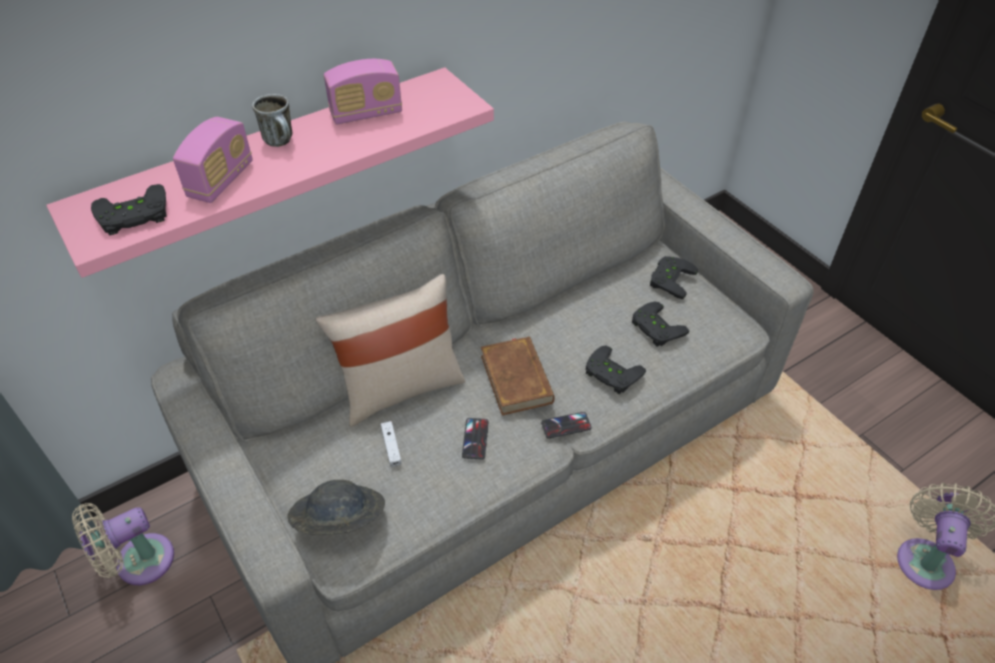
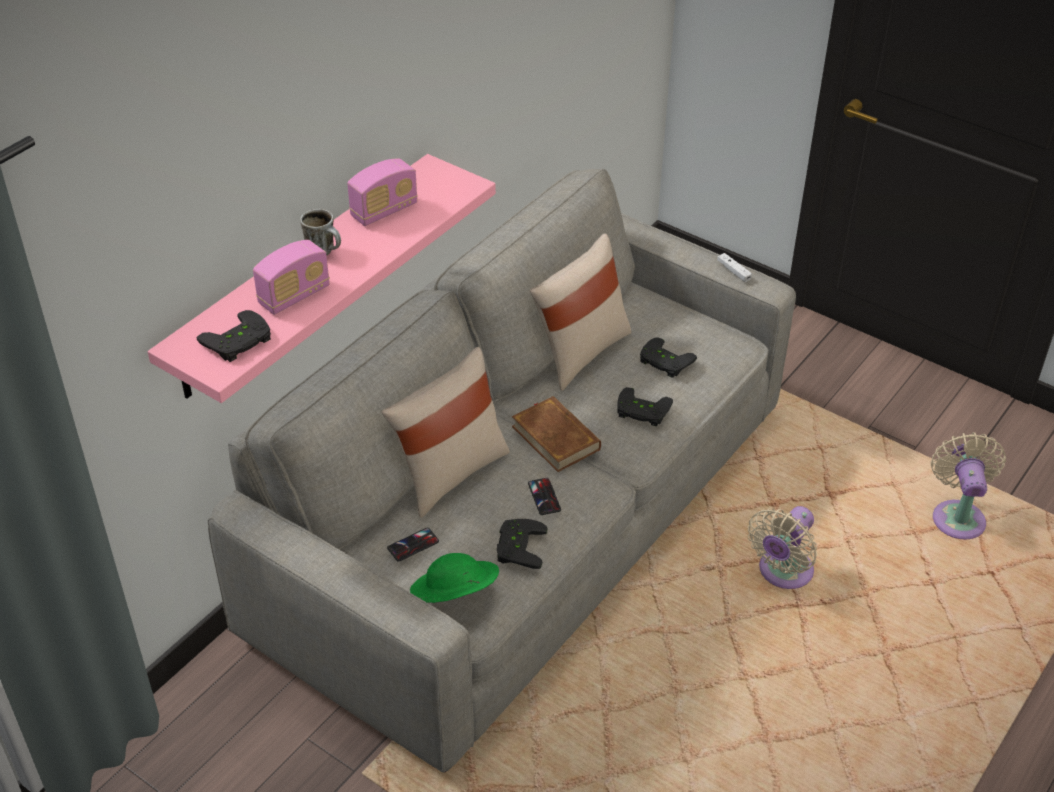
camera: 20 degrees left, 5 degrees down
beige fan [72,503,174,585] -> beige fan moved to [748,506,817,589]
radio [173,117,253,203] -> radio turned 45 degrees clockwise [253,240,330,315]
grey hat [288,480,385,535] -> green hat [410,553,499,603]
white game controller [381,421,401,467] -> white game controller moved to [717,253,752,282]
phone [541,412,592,438] -> phone moved to [387,528,439,562]
black game controller [650,256,698,299] -> black game controller moved to [497,519,547,569]
none -> beige pillow [530,233,631,391]

